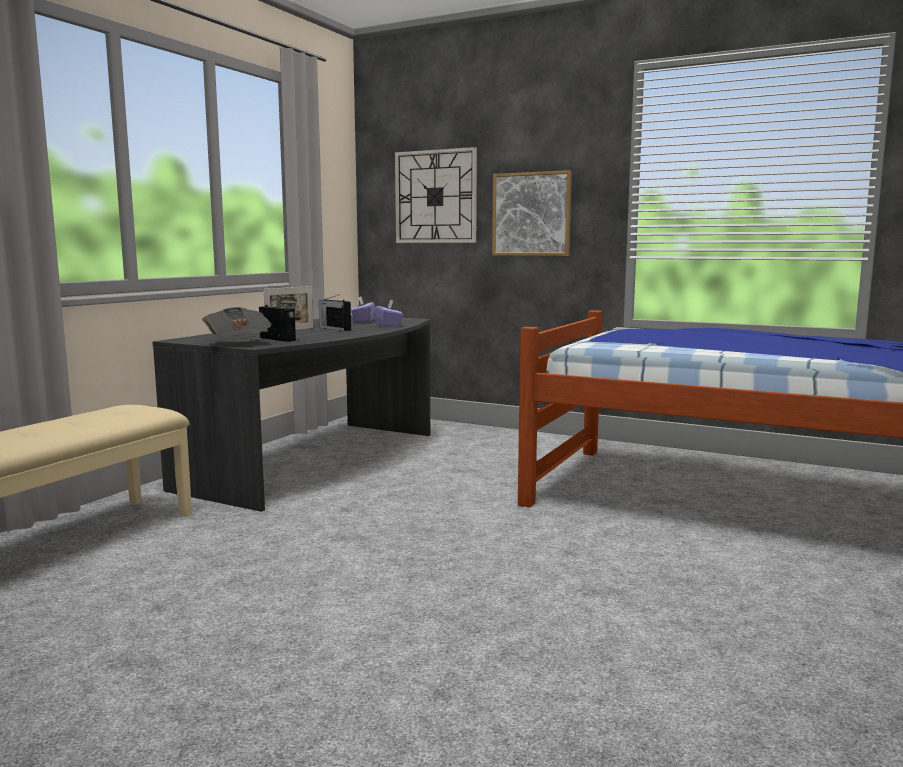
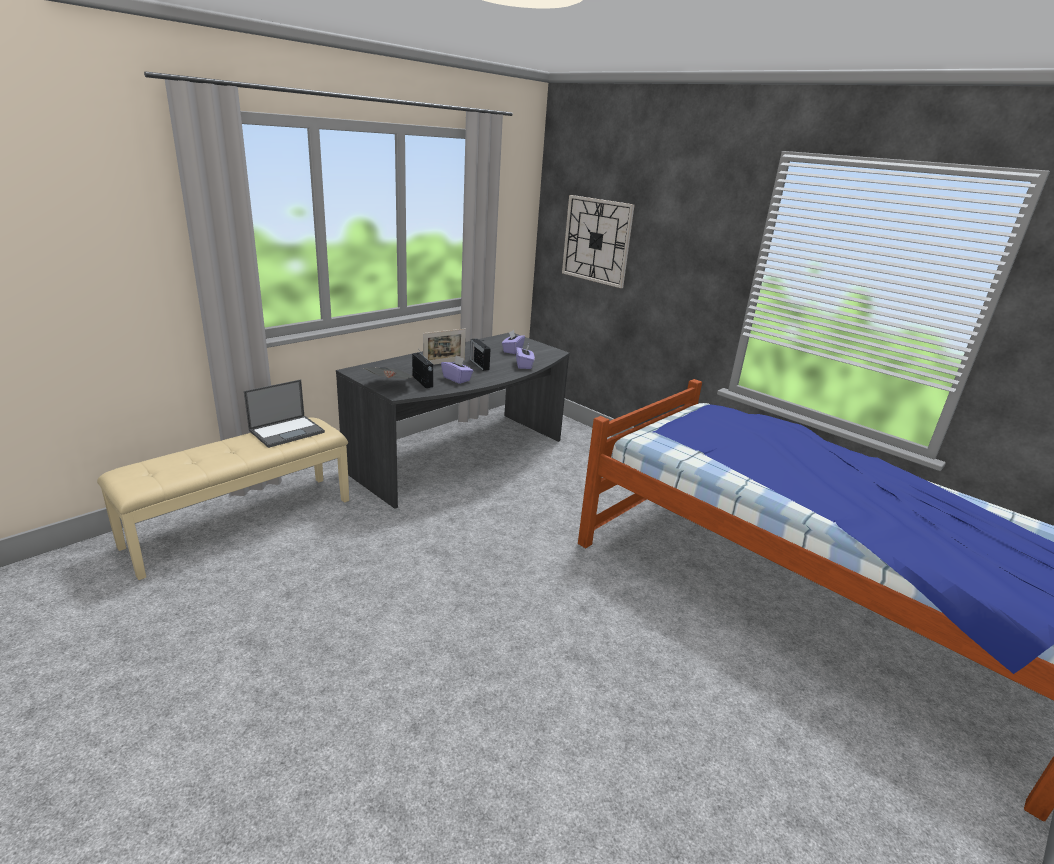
camera: 15 degrees right, 15 degrees up
picture [492,170,572,256] -> none
none -> laptop [244,379,325,448]
none -> purple tissue box [441,355,473,384]

